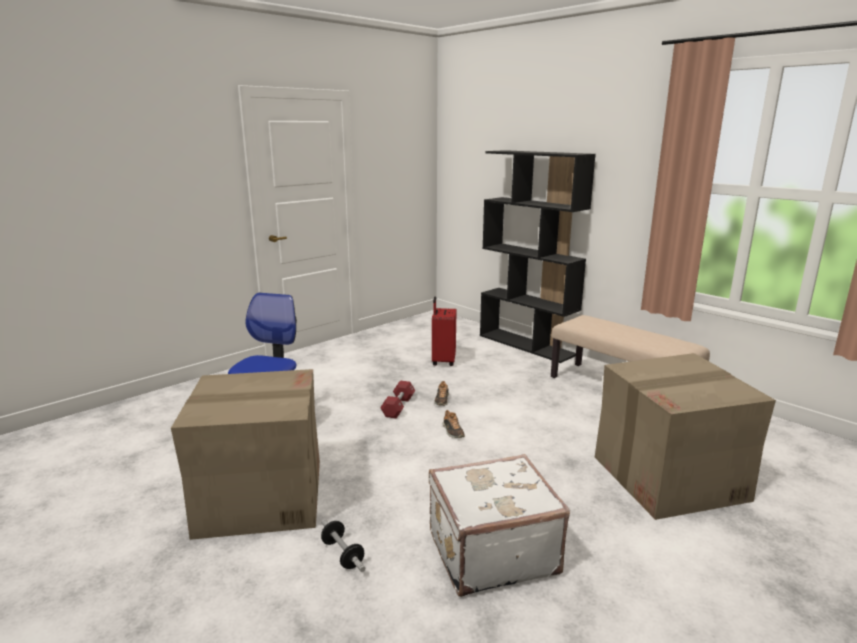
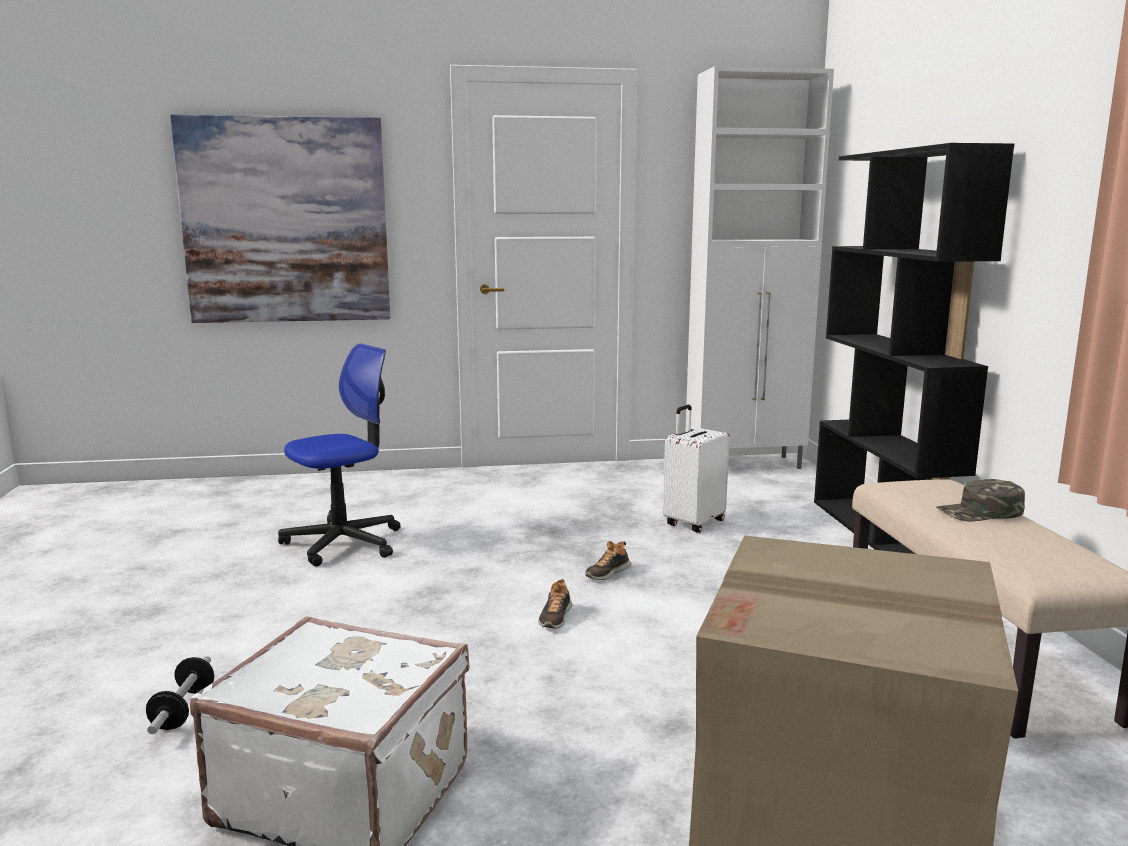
camera: 35 degrees right, 5 degrees down
cardboard box [171,369,320,540] -> none
red dumbbell [380,381,415,419] -> none
red suitcase [432,296,457,366] -> white suitcase [663,405,730,533]
none -> picture [170,115,390,323]
none -> white cabinet [685,66,834,469]
none -> green cap [936,479,1025,522]

